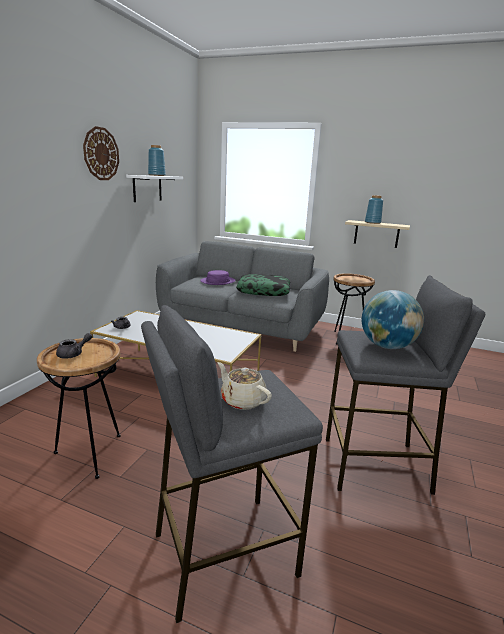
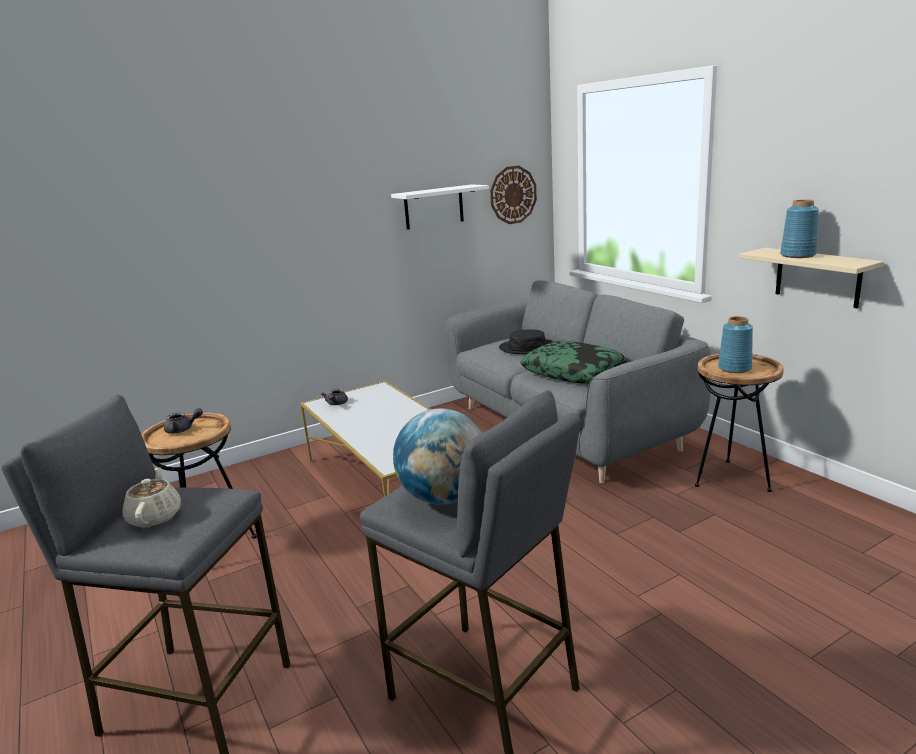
camera: 40 degrees right, 0 degrees up
wall clock [83,126,119,180] -> wall clock moved to [490,166,537,224]
blue vase [148,145,166,176] -> blue vase moved to [718,316,753,373]
purple hat [200,270,236,285] -> black hat [499,330,554,354]

